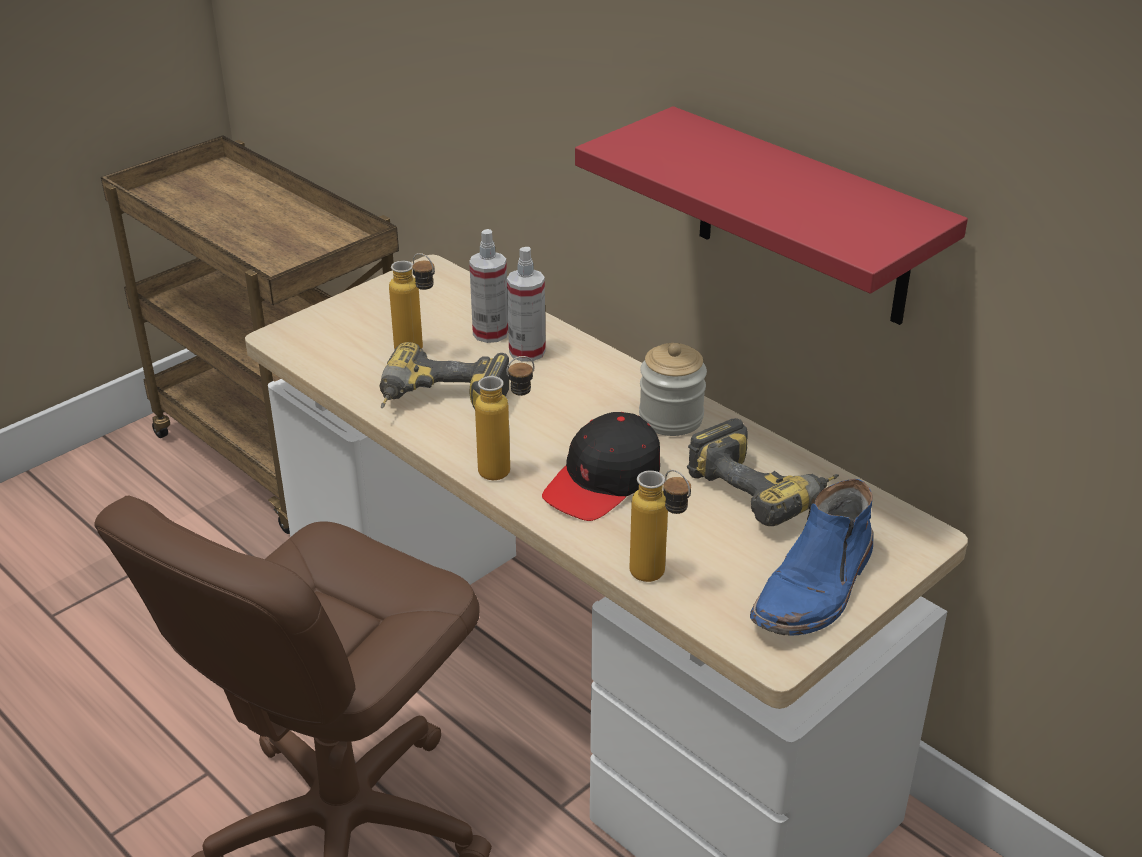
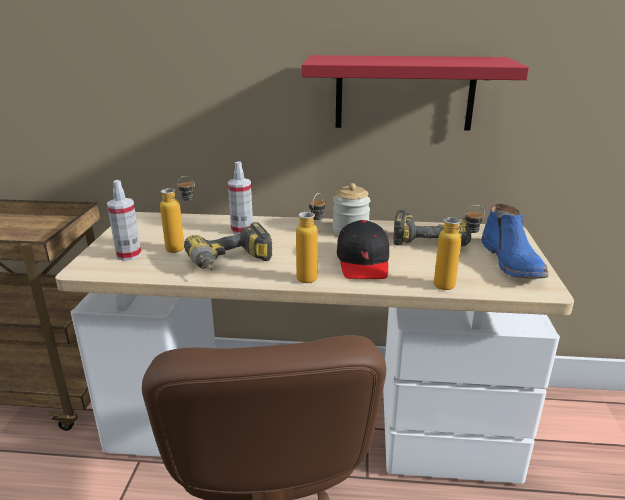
camera: 40 degrees left, 10 degrees down
spray bottle [469,229,508,343] -> spray bottle moved to [107,180,142,261]

